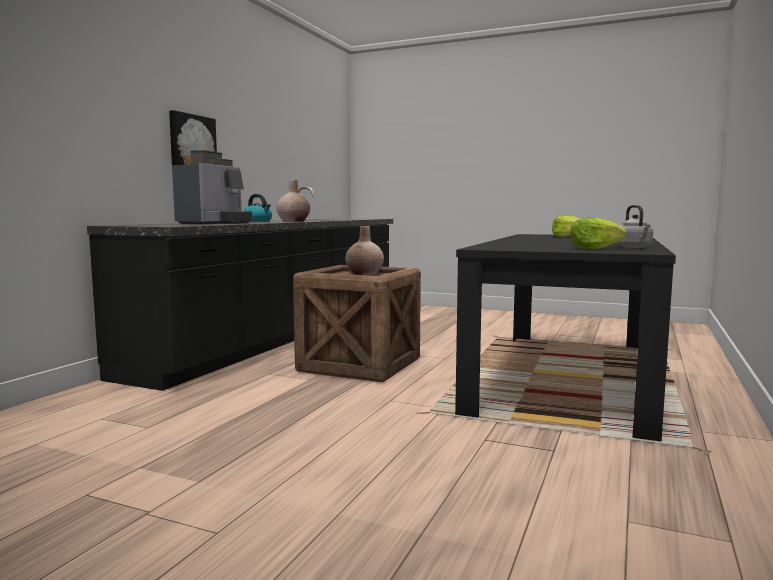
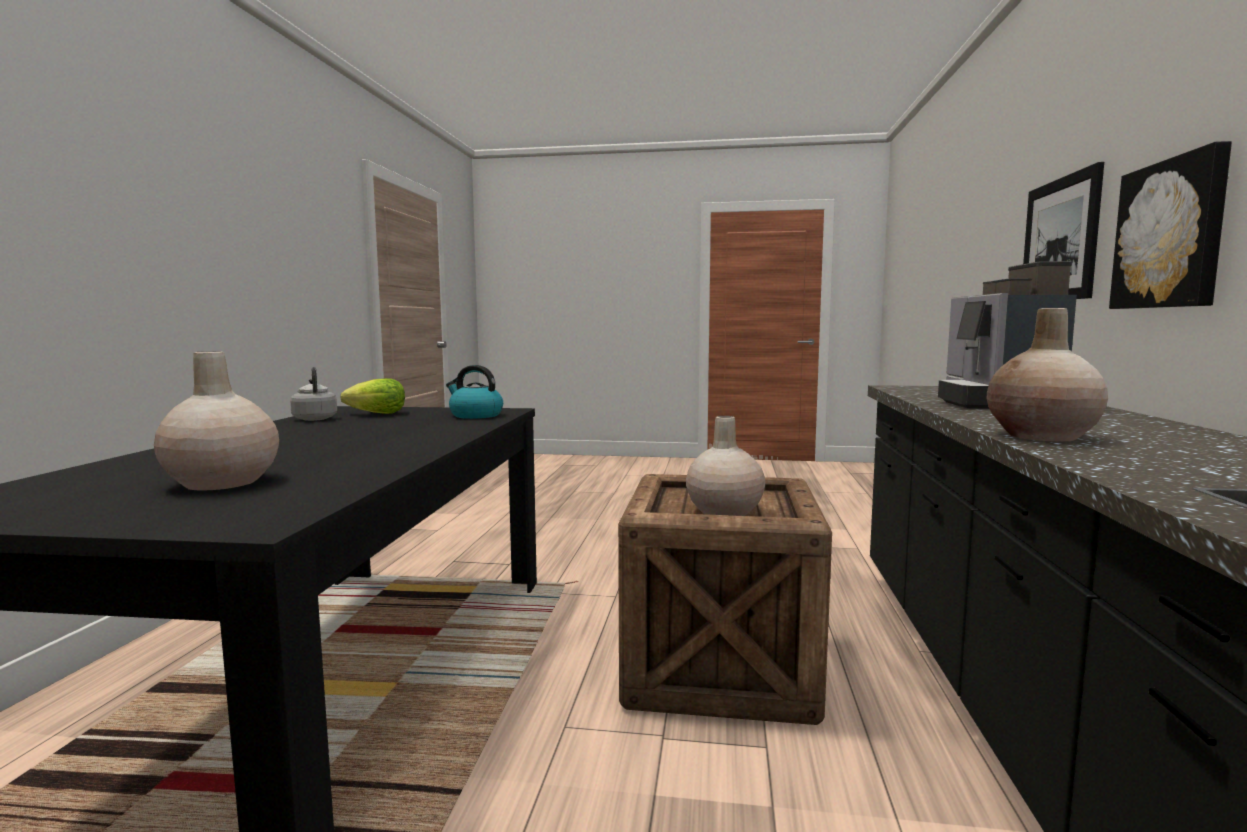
camera: 165 degrees right, 0 degrees up
kettle [243,194,272,222] -> kettle moved to [446,365,503,419]
lettuce [552,215,579,237] -> beige vase [154,351,279,491]
none -> picture [1023,162,1104,299]

